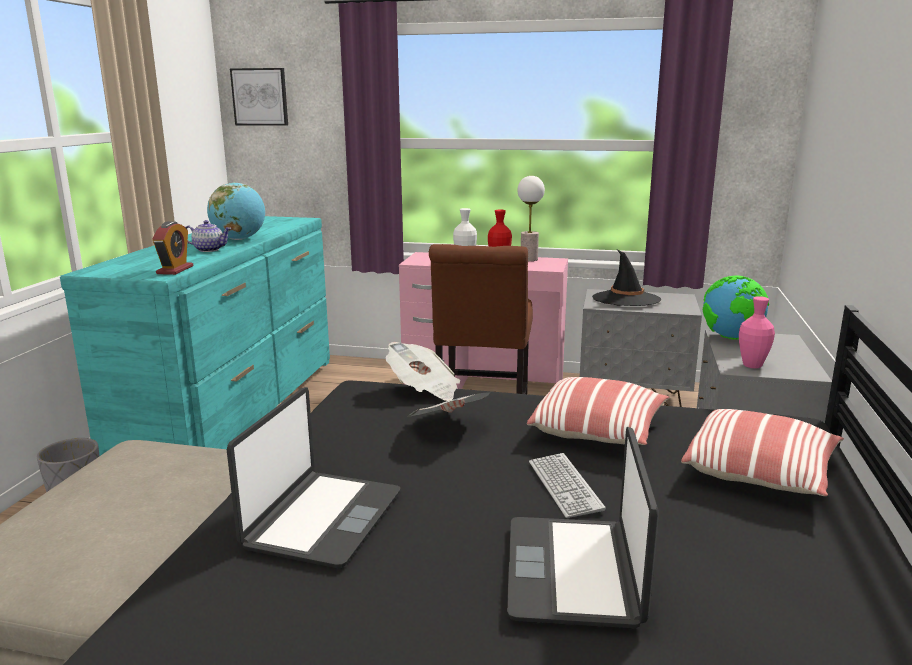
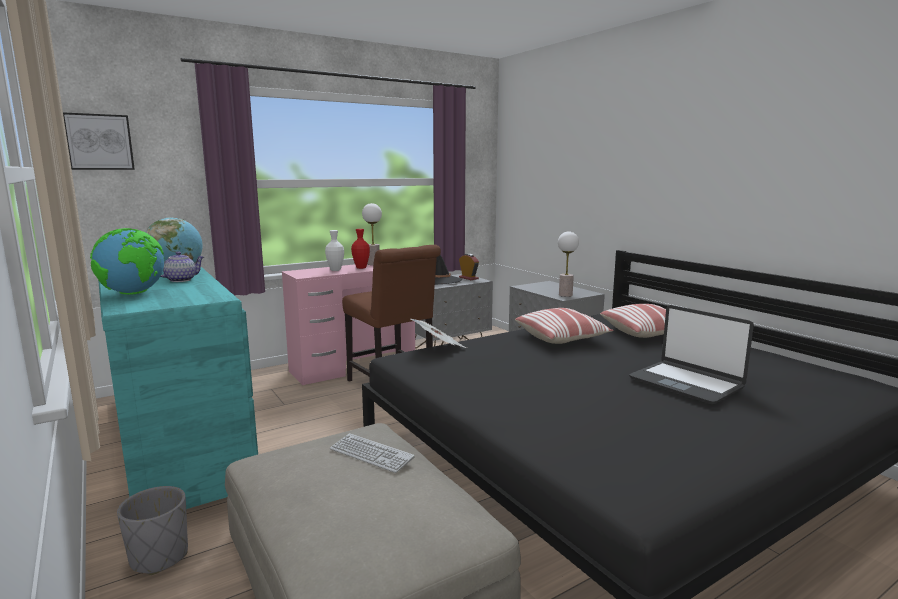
camera: 45 degrees left, 5 degrees down
alarm clock [153,222,193,275] -> alarm clock moved to [459,254,479,280]
laptop [227,387,400,568] -> none
newspaper [409,392,490,416] -> none
keyboard [529,453,606,518] -> keyboard moved to [330,433,415,473]
globe [703,276,769,340] -> globe moved to [90,228,164,295]
pink vase [739,296,775,368] -> table lamp [558,231,579,297]

